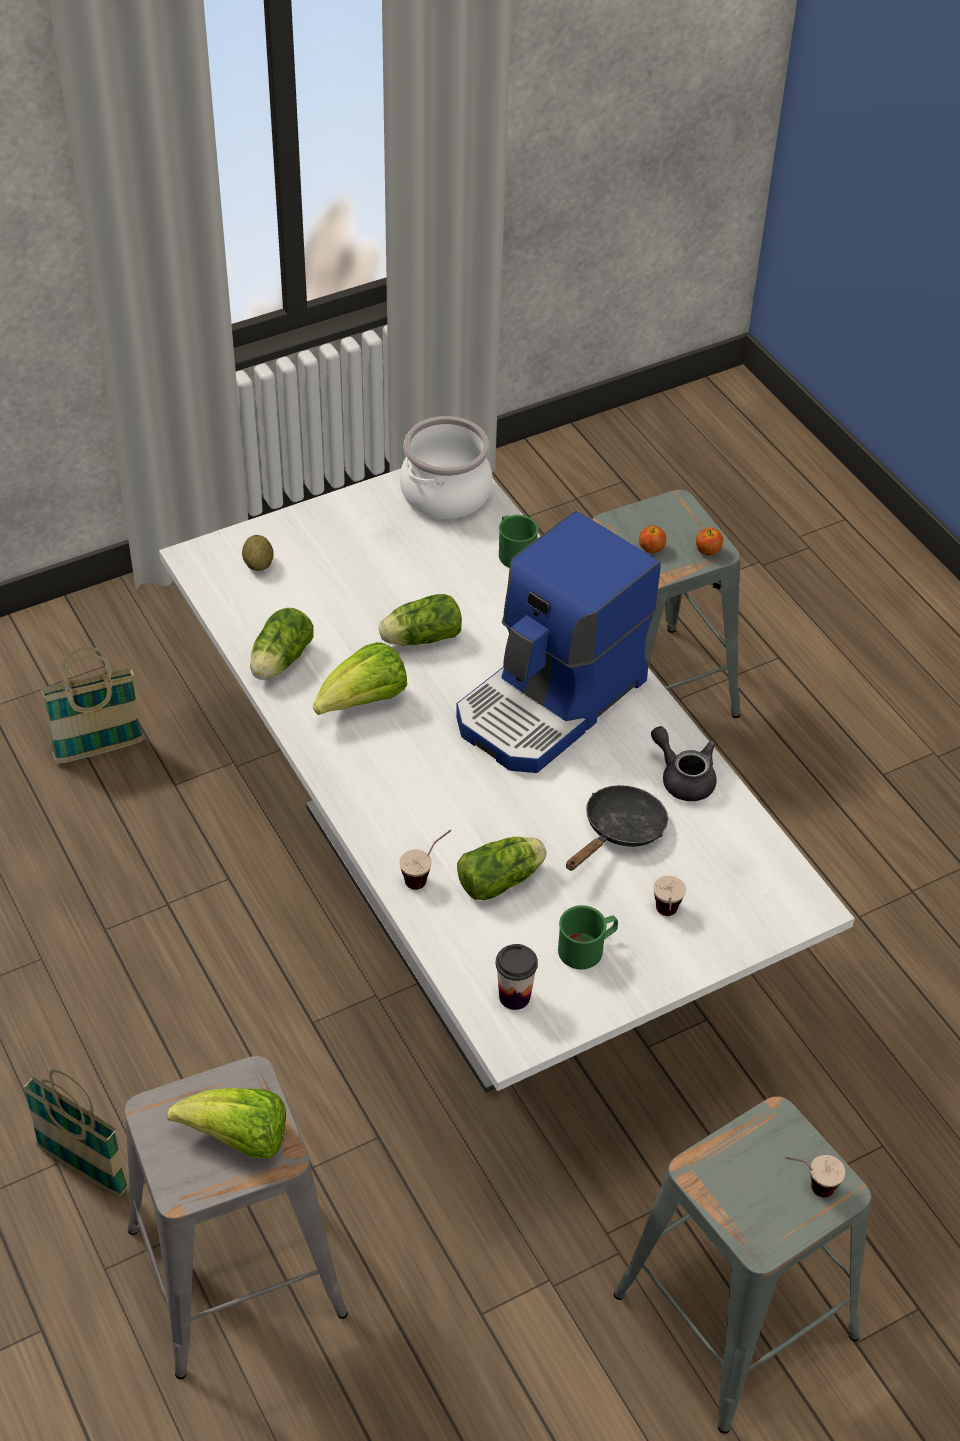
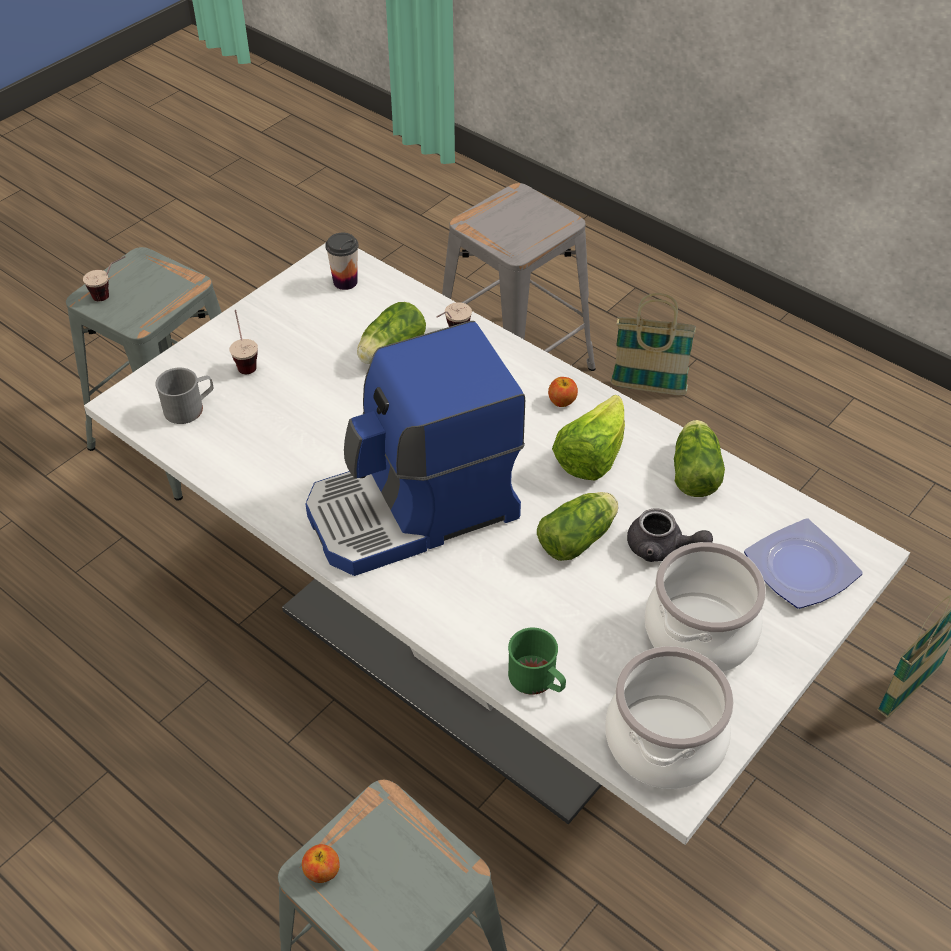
camera: 160 degrees right, 0 degrees up
lettuce [167,1088,286,1159] -> none
potato [242,535,274,571] -> plate [744,518,863,609]
coffee machine [456,511,661,773] -> coffee machine turned 135 degrees counterclockwise [305,321,525,576]
green mug [558,905,618,969] -> none
black frying pan [566,785,668,871] -> none
apple [639,525,666,553] -> apple moved to [548,377,578,407]
grey teapot [651,726,717,801] -> grey teapot moved to [627,509,713,562]
none -> grey mug [155,368,213,424]
none -> cooking pot [644,542,766,672]

